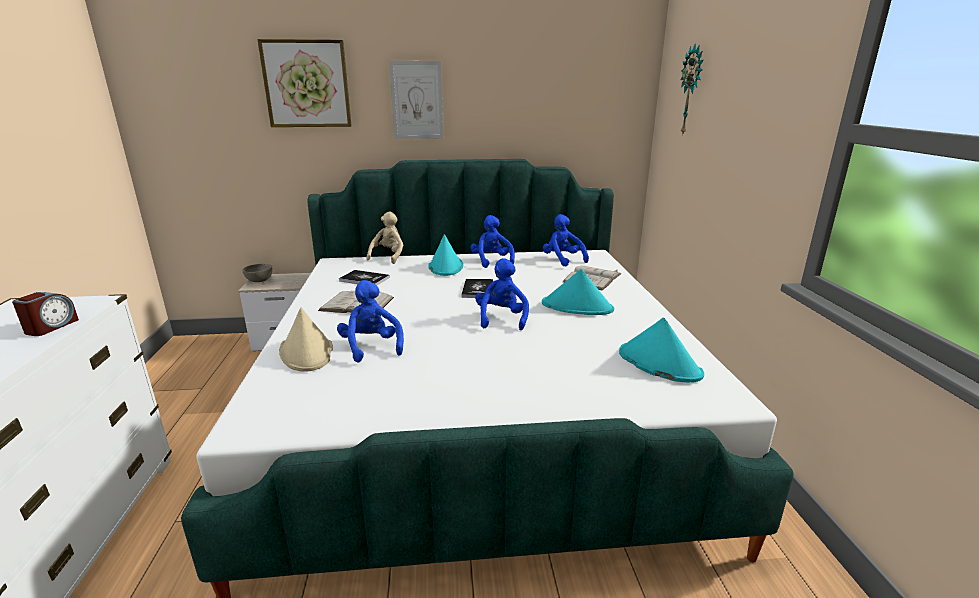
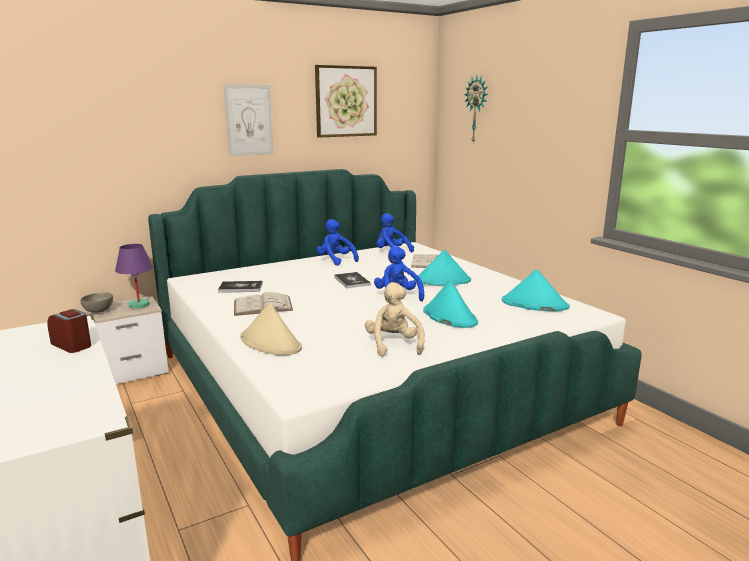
camera: 25 degrees left, 5 degrees down
alarm clock [12,292,79,336] -> alarm clock turned 45 degrees counterclockwise [47,309,91,353]
picture [257,39,352,127] -> picture moved to [315,65,377,138]
blue plush toy [337,280,404,363] -> none
beige plush toy [367,212,403,264] -> beige plush toy moved to [365,282,425,356]
turquoise hat [428,234,463,276] -> turquoise hat moved to [423,279,478,328]
none -> purple table lamp [115,244,153,309]

